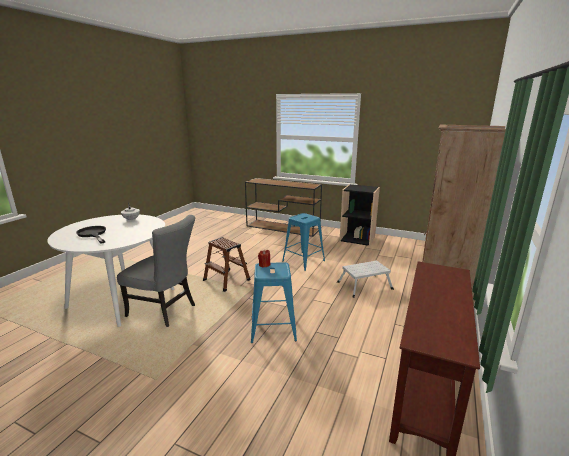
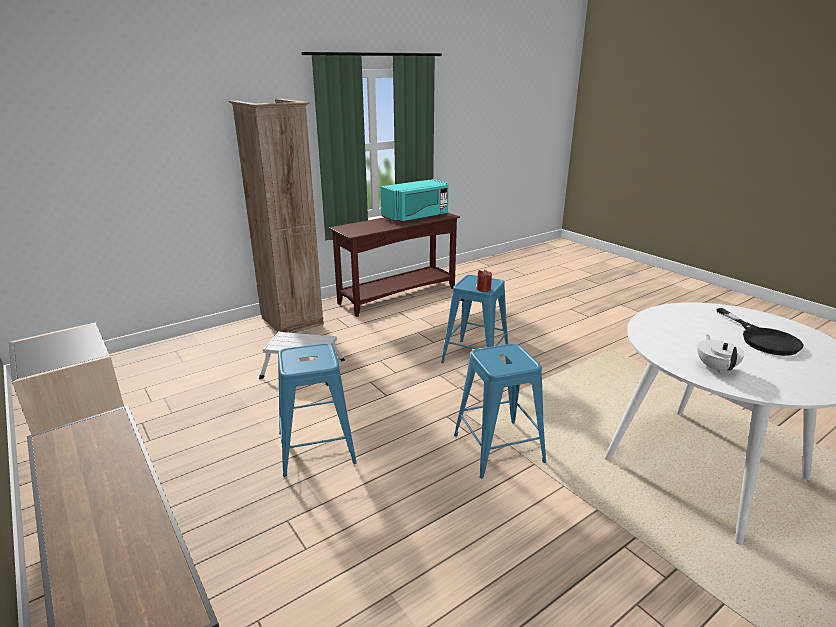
camera: 150 degrees left, 5 degrees up
grey chair [117,215,195,327] -> none
brown step ladder [203,237,251,292] -> blue stool [454,343,546,478]
none -> turquoise microwave [381,179,449,222]

